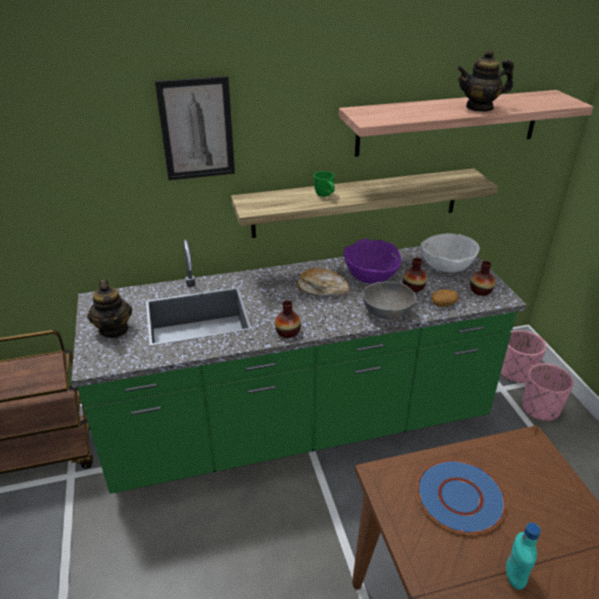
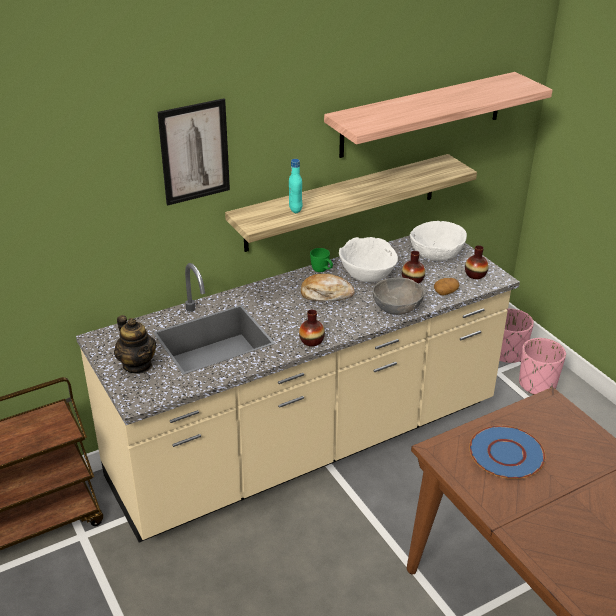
camera: 15 degrees left, 0 degrees up
green counter [71,239,526,494] -> beige counter [76,235,520,543]
green mug [314,171,335,197] -> green mug moved to [310,248,333,272]
purple bowl [344,239,402,284] -> white bowl [339,237,398,282]
teapot [457,49,514,112] -> none
turquoise bottle [506,523,541,590] -> turquoise bottle moved to [289,159,303,213]

